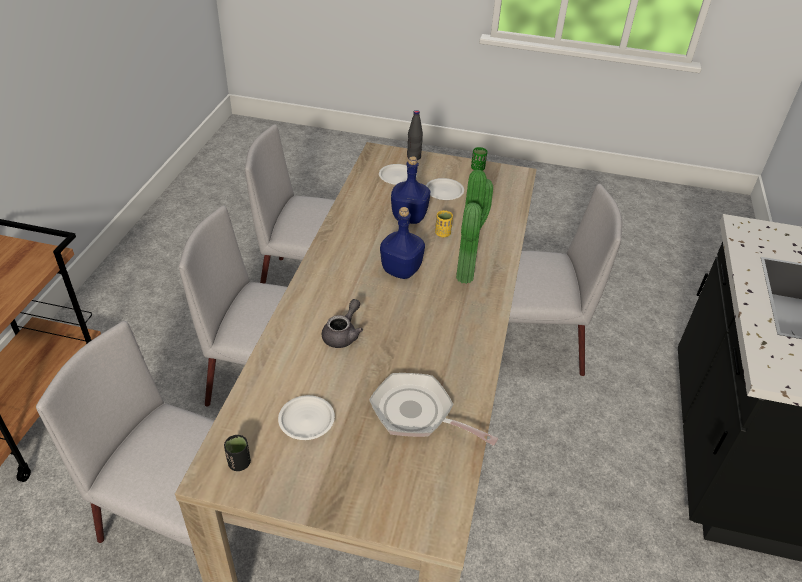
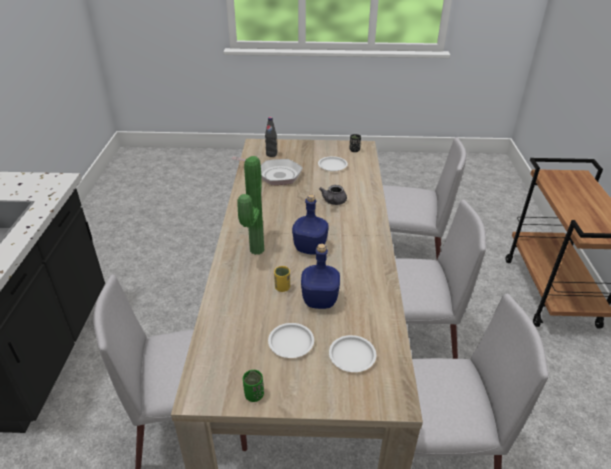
camera: 170 degrees right, 5 degrees down
black bottle [407,110,423,160] -> black bottle moved to [265,117,277,157]

